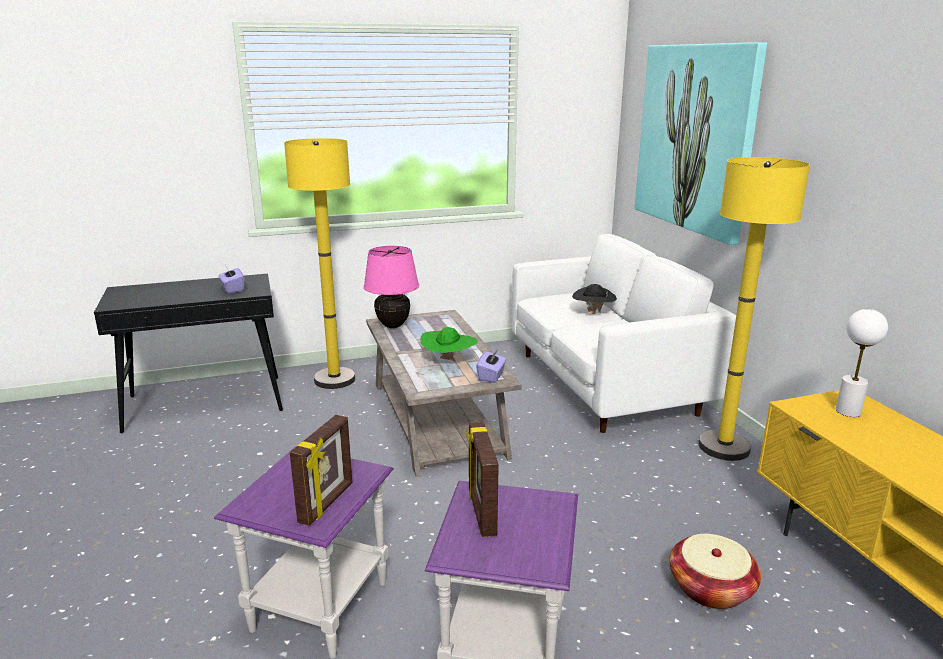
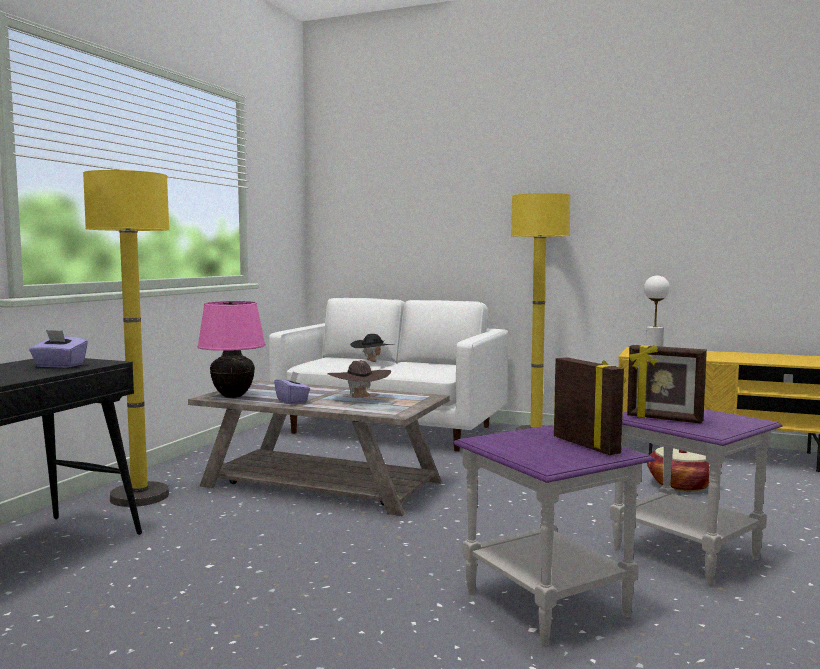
camera: 50 degrees left, 15 degrees down
green hat [420,327,477,361] -> brown hat [328,360,391,398]
purple tissue box [476,349,506,383] -> purple tissue box moved to [274,372,310,405]
picture [635,42,767,245] -> none

